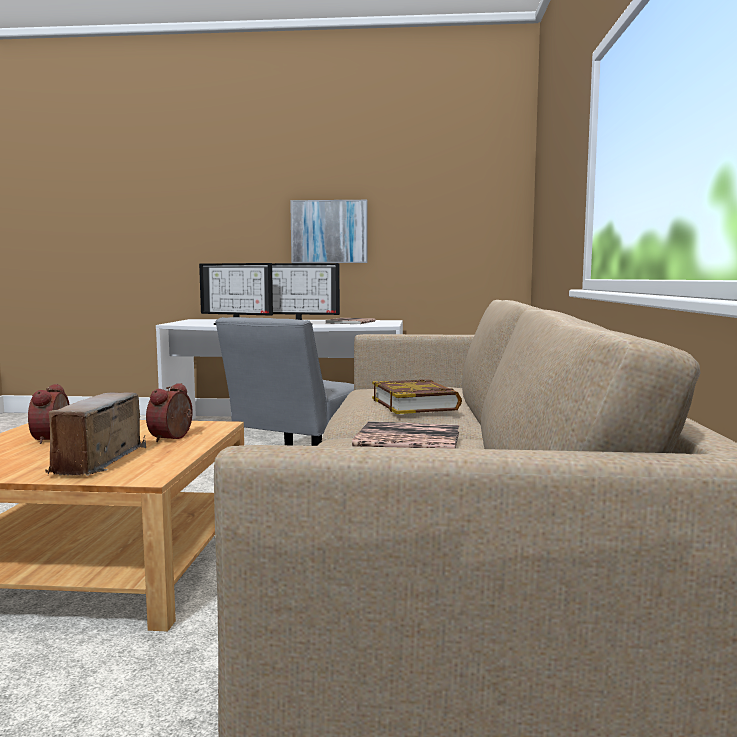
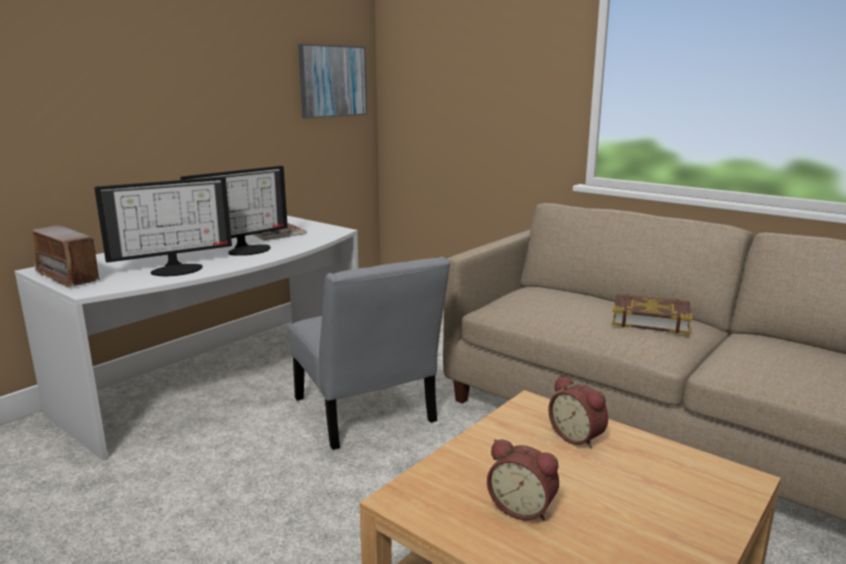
camera: 55 degrees left, 10 degrees up
radio [45,393,146,476] -> radio moved to [32,225,102,288]
picture [290,200,367,263] -> picture moved to [298,44,367,119]
book [352,421,459,449] -> none

